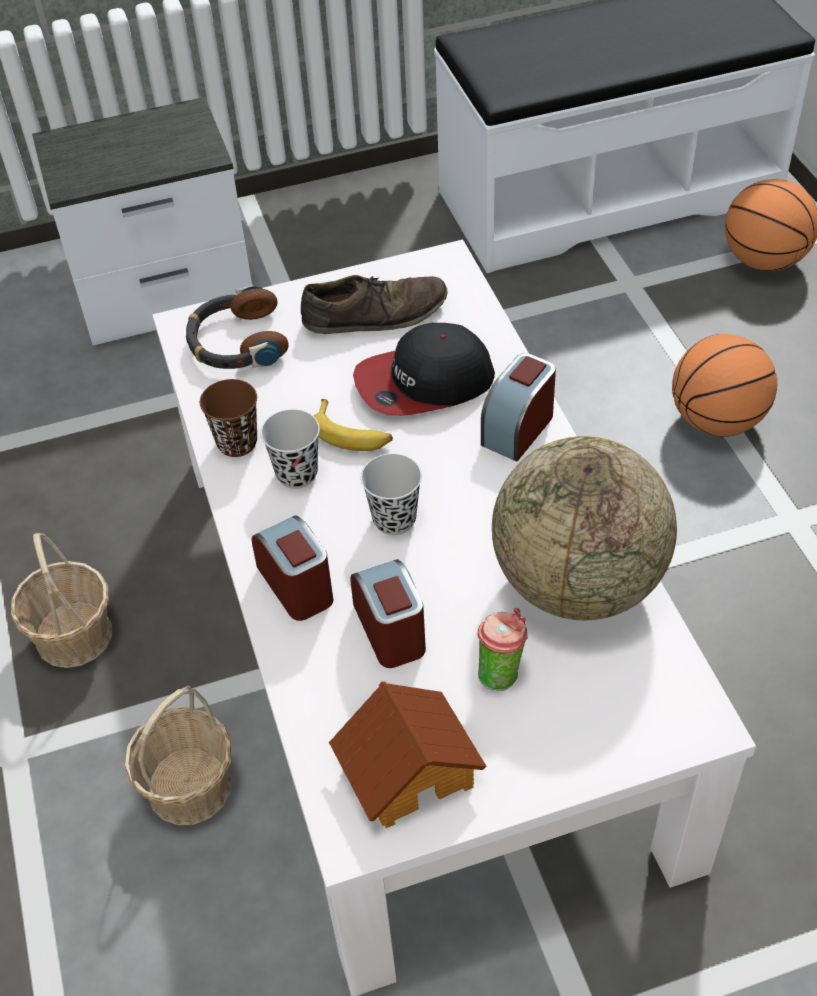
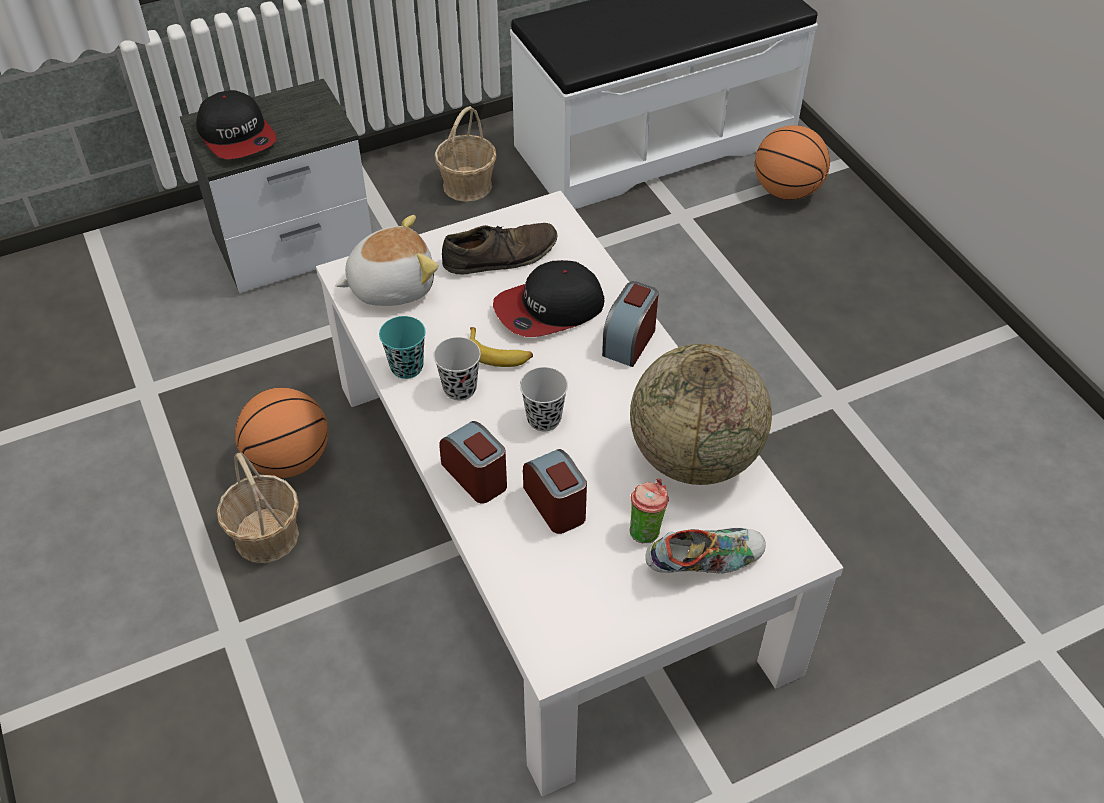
camera: 10 degrees left, 0 degrees up
basket [125,686,232,825] -> basket moved to [435,106,497,202]
headphones [186,285,289,369] -> plush toy [335,215,438,306]
brown cup [200,379,257,457] -> turquoise cup [379,316,426,379]
toy house [329,681,487,828] -> none
basketball [672,334,777,437] -> basketball moved to [235,387,328,478]
none -> cap [196,90,277,159]
none -> shoe [646,527,766,574]

